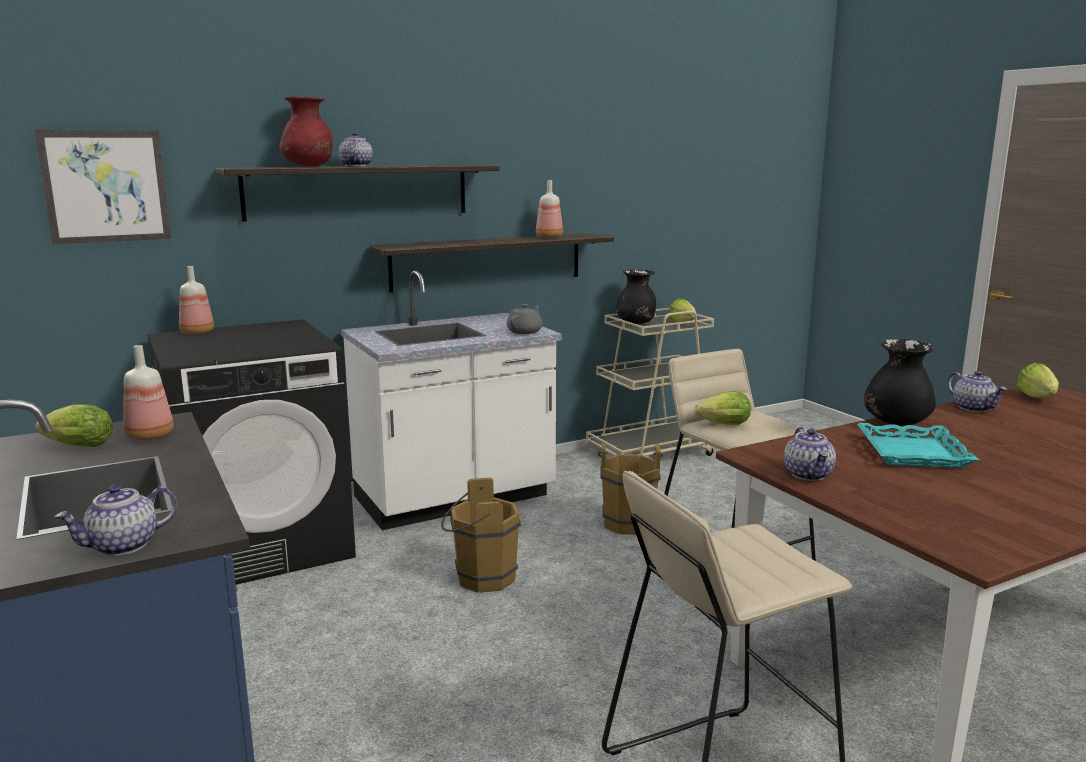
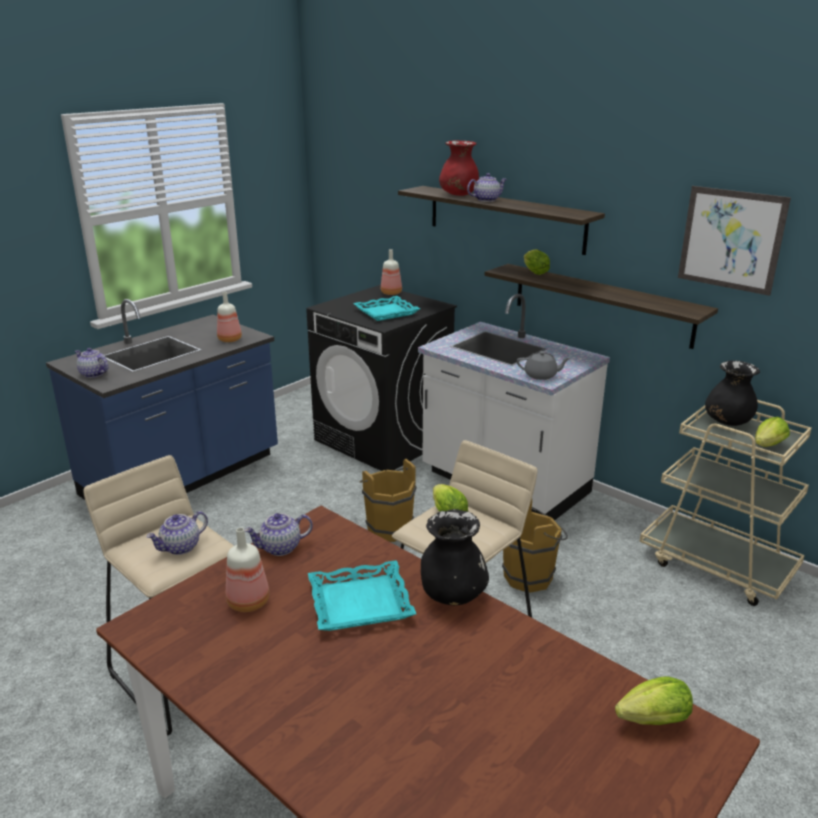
camera: 70 degrees right, 10 degrees up
picture [35,130,171,244] -> picture moved to [678,186,791,296]
lettuce [35,404,113,447] -> lettuce moved to [524,249,550,275]
bottle [536,180,563,238] -> bottle moved to [226,528,269,612]
teapot [947,371,1007,412] -> teapot moved to [146,511,208,555]
none -> turquoise tray [354,296,420,321]

